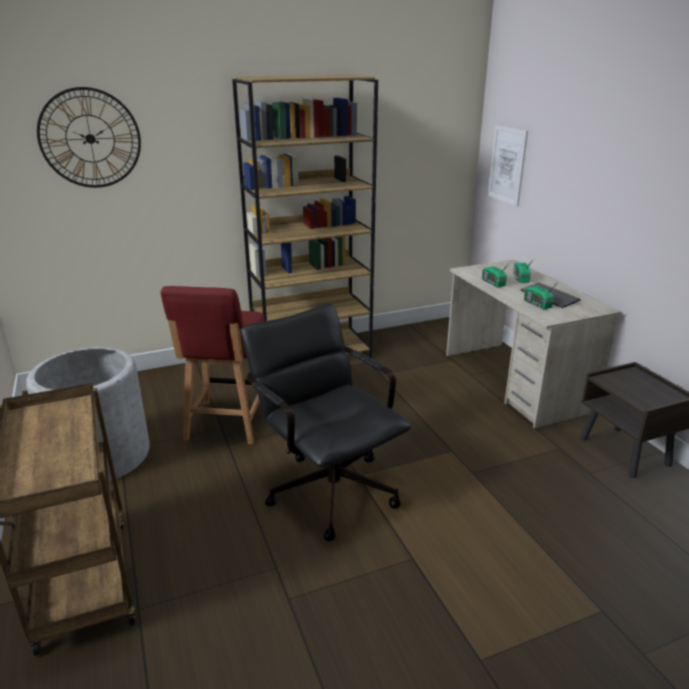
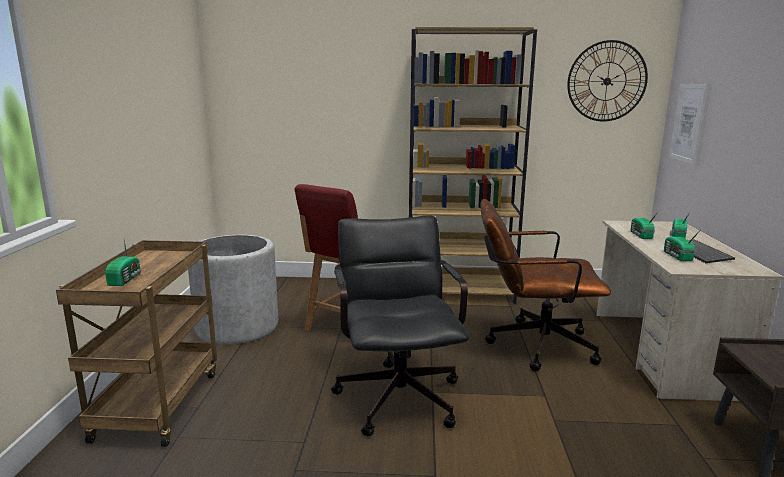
camera: 25 degrees right, 10 degrees down
wall clock [37,87,141,188] -> wall clock moved to [567,40,648,121]
none -> radio [105,239,141,286]
none -> brown office chair [480,199,611,371]

